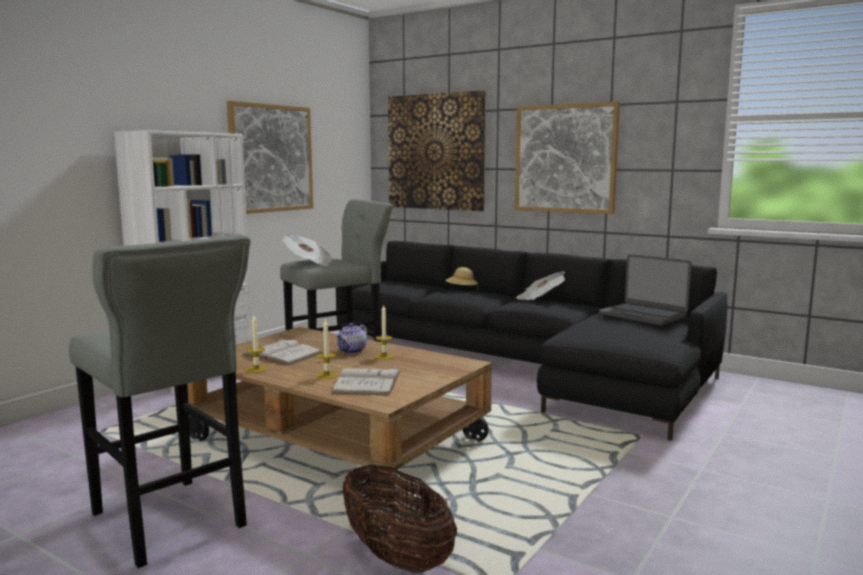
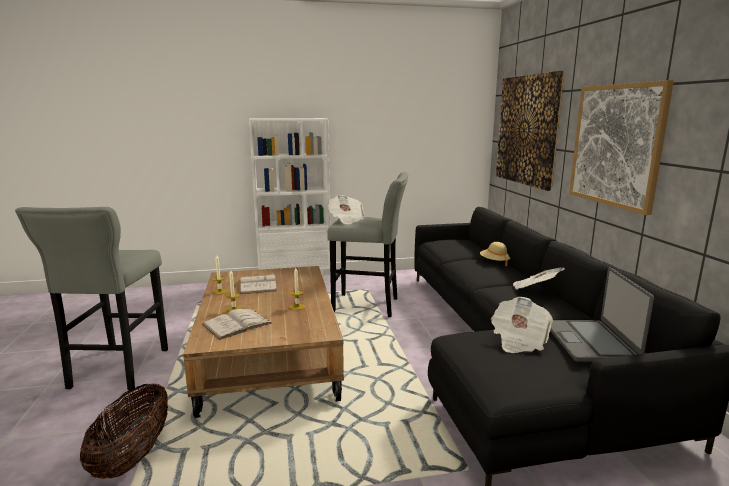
camera: 45 degrees right, 5 degrees up
picture [227,101,313,214] -> none
teapot [336,323,367,354] -> none
none -> newspaper [491,297,553,353]

